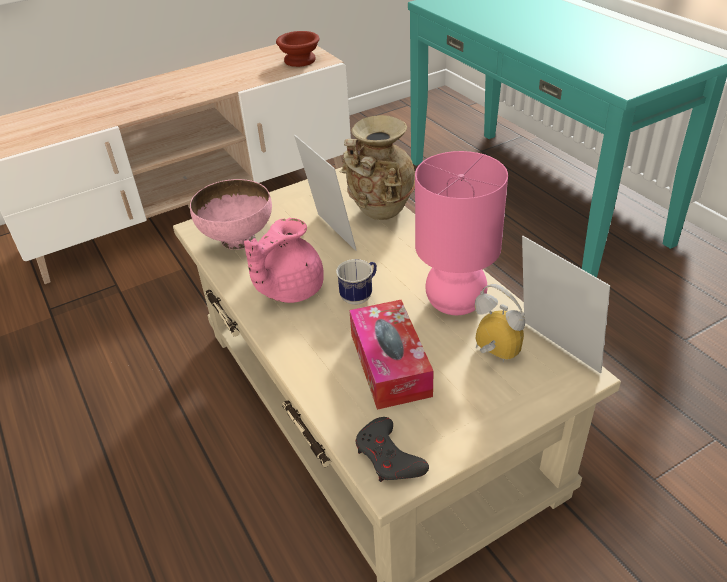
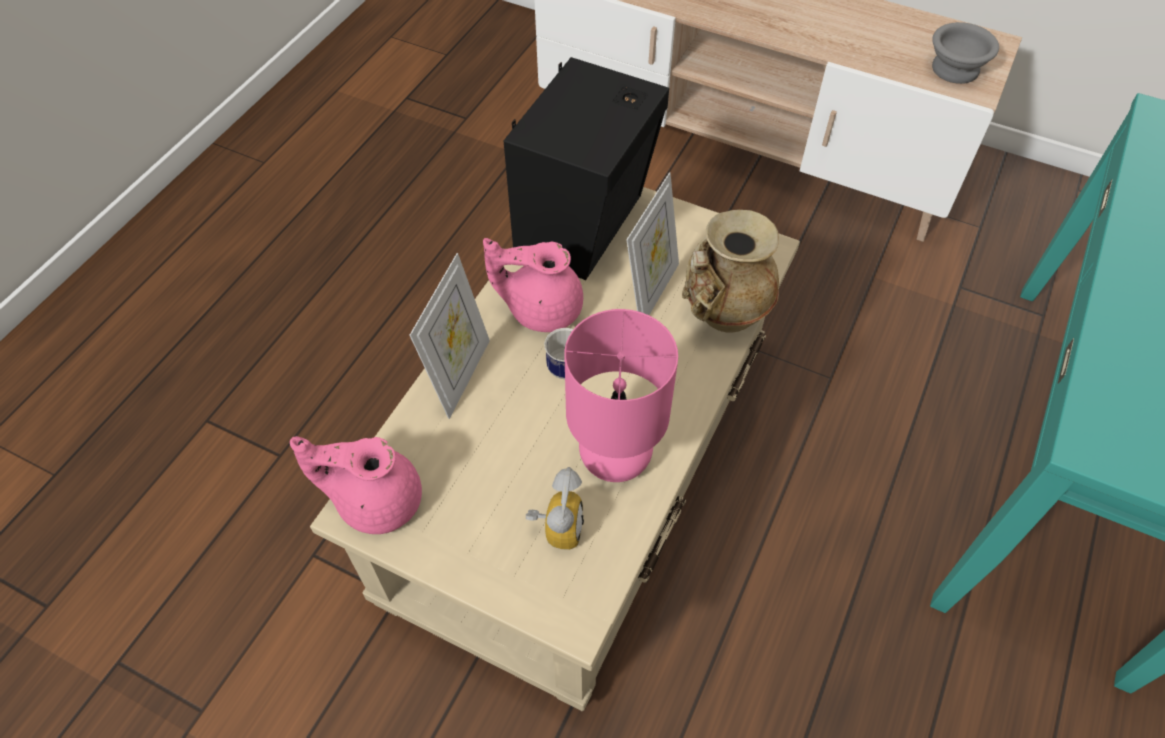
camera: 55 degrees right, 15 degrees up
pink bowl [190,179,272,250] -> black speaker [504,57,669,280]
brown bowl [276,31,320,67] -> grey bowl [932,22,999,84]
tissue box [349,300,434,410] -> none
grey game controller [356,417,429,482] -> pink teapot [290,436,422,534]
picture frame [522,236,610,374] -> picture frame moved to [410,253,490,419]

